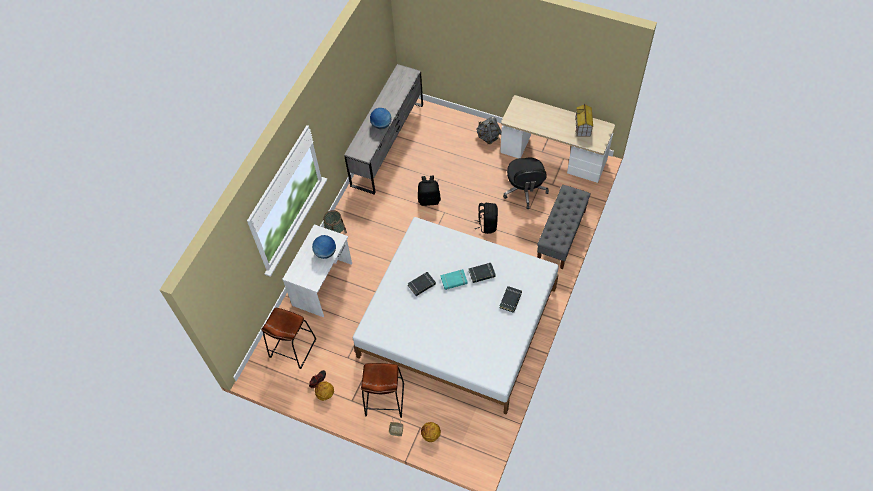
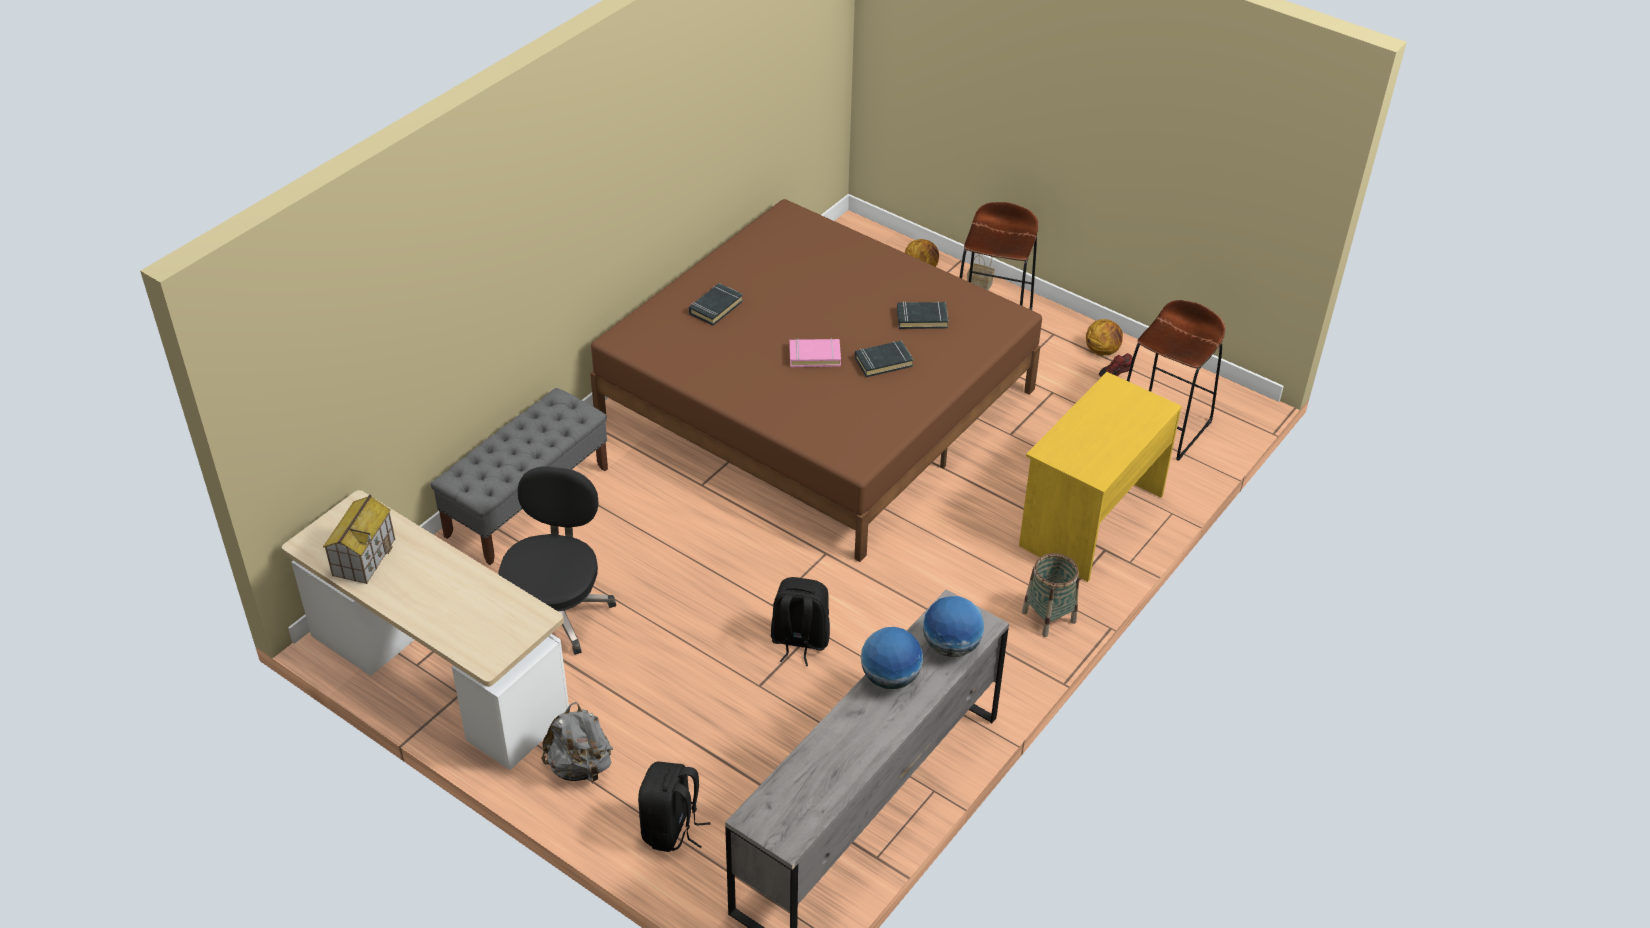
camera: 170 degrees left, 15 degrees down
white desk [282,224,352,317] -> yellow desk [1019,372,1182,582]
globe [312,235,336,259] -> globe moved to [923,596,984,657]
white bed [353,217,559,415] -> brown bed [590,199,1042,562]
turquoise book [441,269,467,290] -> pink book [790,338,841,367]
black book [469,263,496,283] -> black book moved to [897,301,949,329]
black backpack [475,203,498,234] -> black backpack moved to [638,761,711,852]

